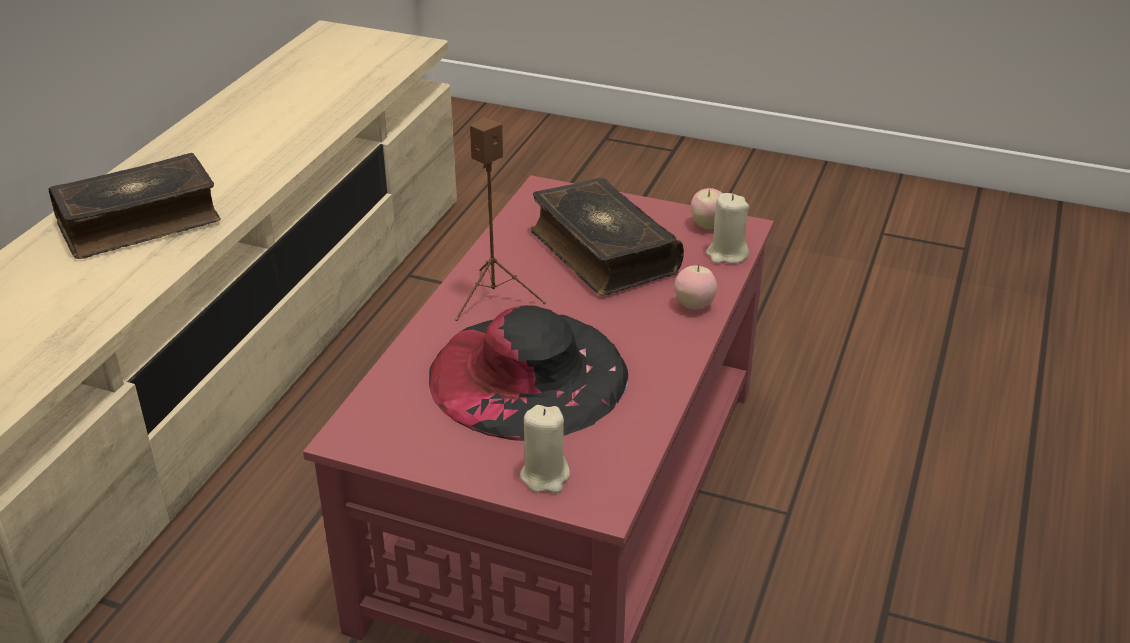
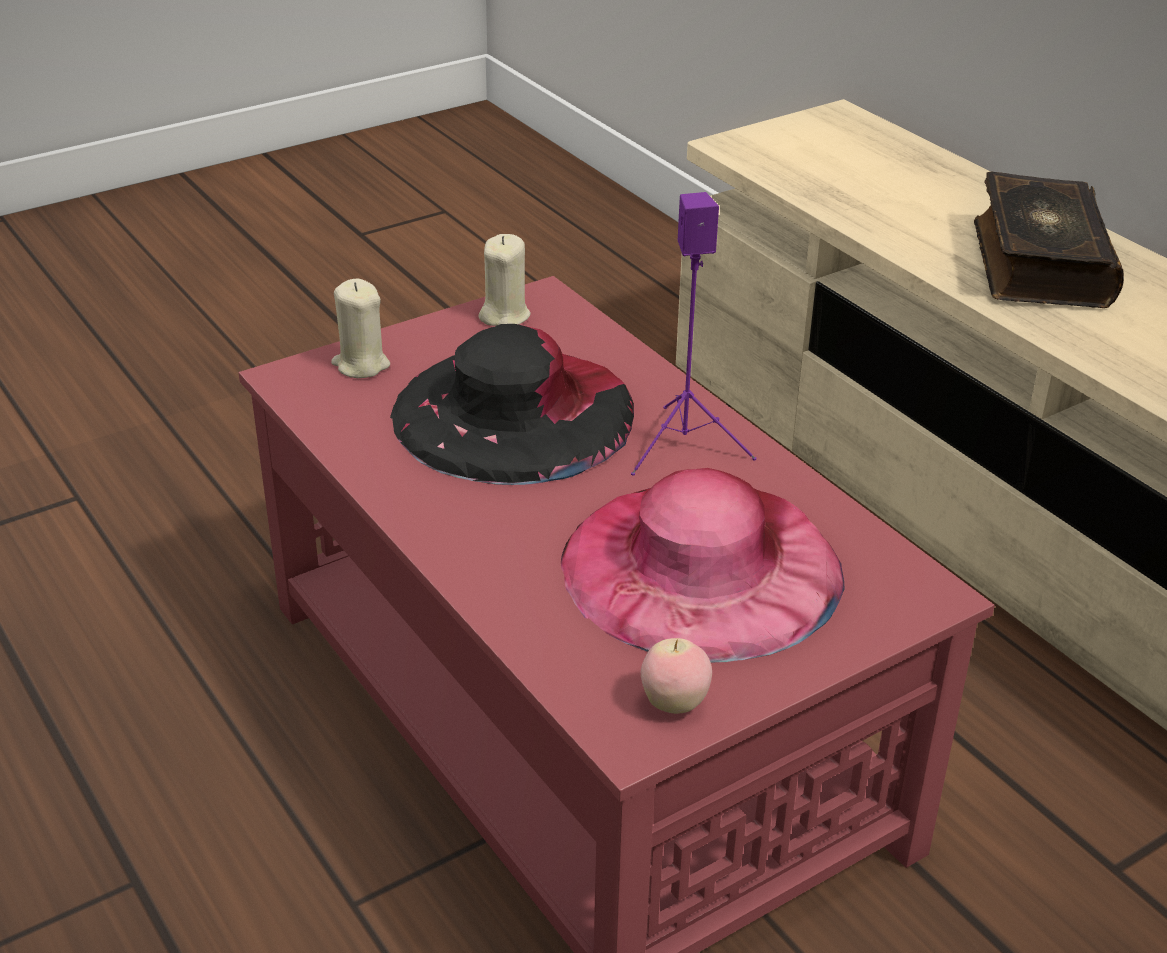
camera: 125 degrees right, 0 degrees up
brown speaker [455,117,546,321] -> purple speaker [631,192,756,476]
book [531,178,684,296] -> pink hat [561,468,845,663]
apple [674,265,717,309] -> none
beige candle [706,193,749,264] -> beige candle moved to [479,234,531,326]

